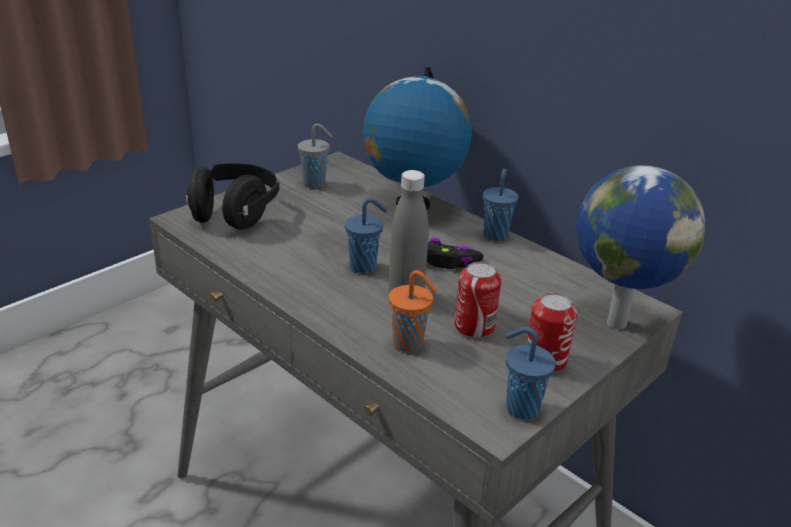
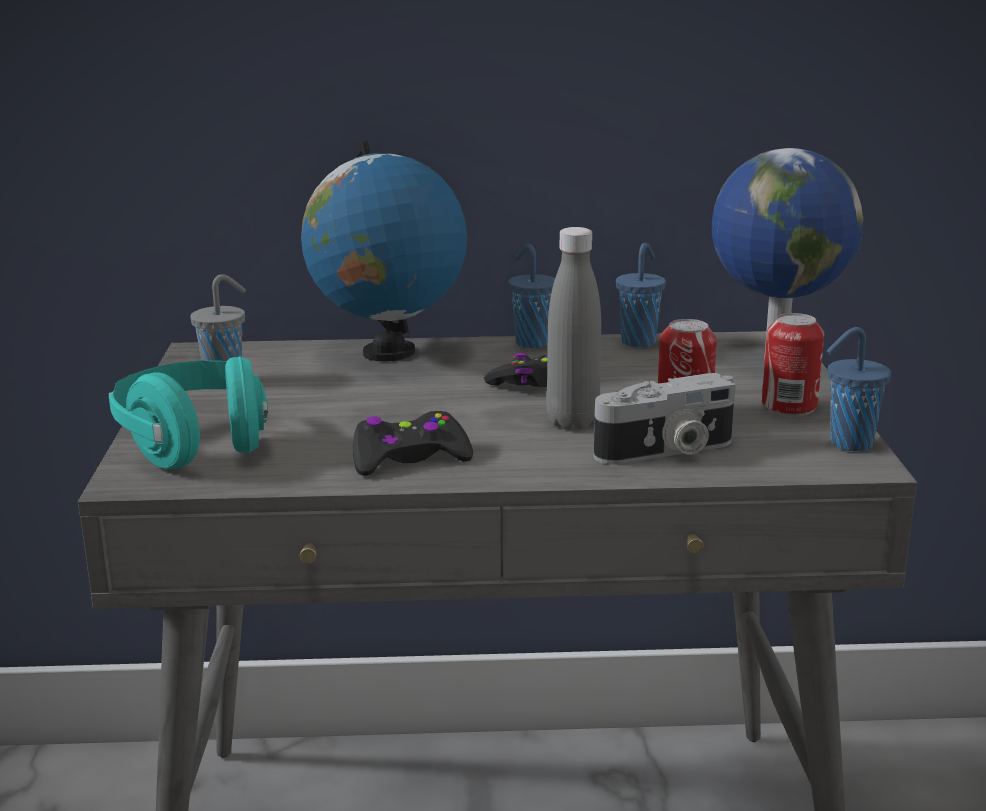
camera: 45 degrees left, 10 degrees down
black headphones [186,163,279,230] -> turquoise headphones [109,356,268,470]
blue cup [345,198,387,274] -> blue cup moved to [616,243,666,347]
orange cup [389,270,437,353] -> camera [594,373,736,465]
none -> black game controller [353,411,473,476]

